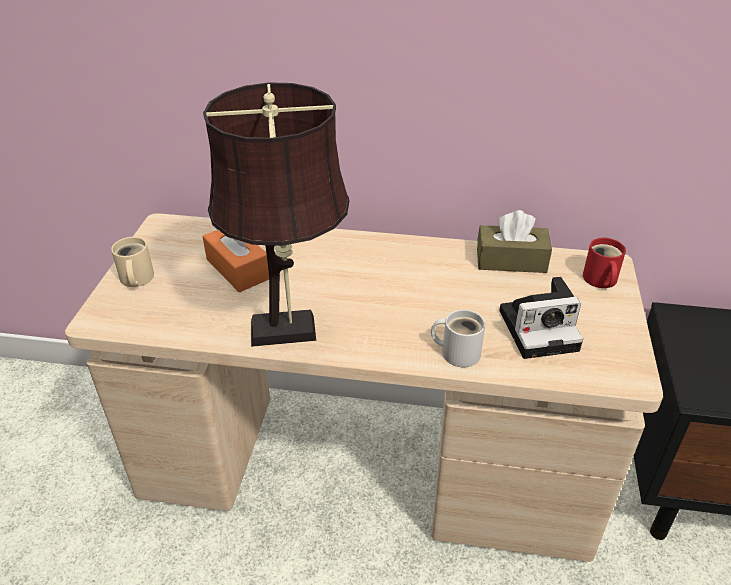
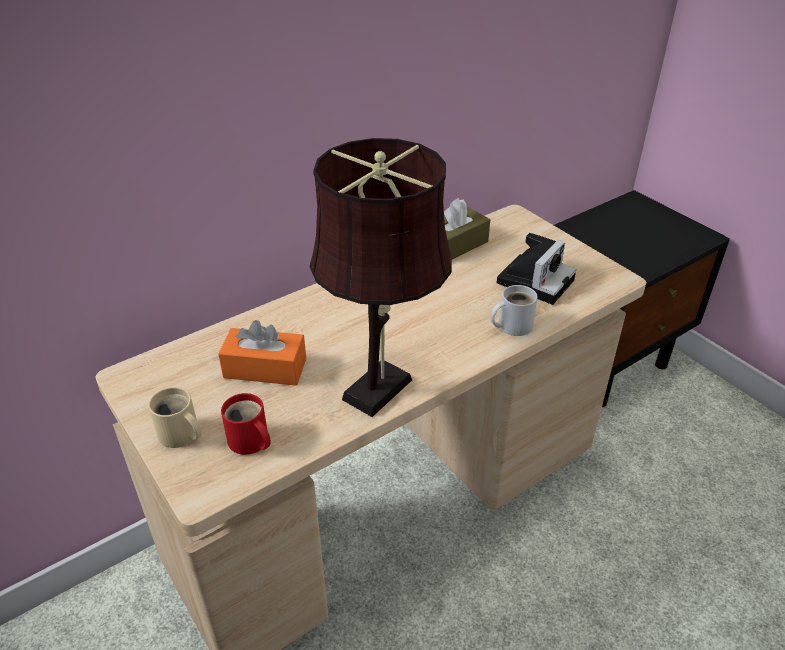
camera: 45 degrees left, 0 degrees up
red mug [583,238,626,288] -> red mug moved to [221,393,271,455]

